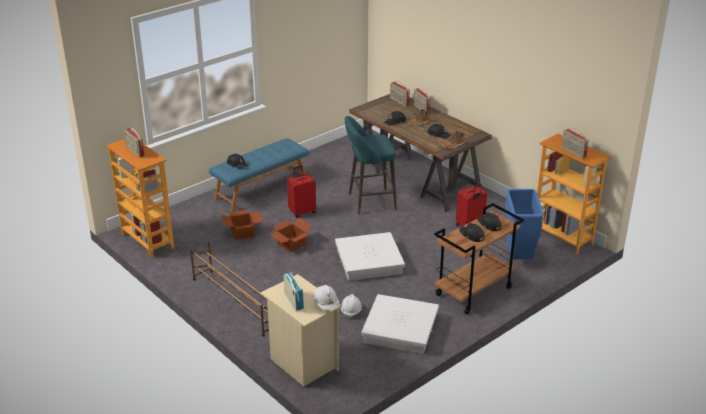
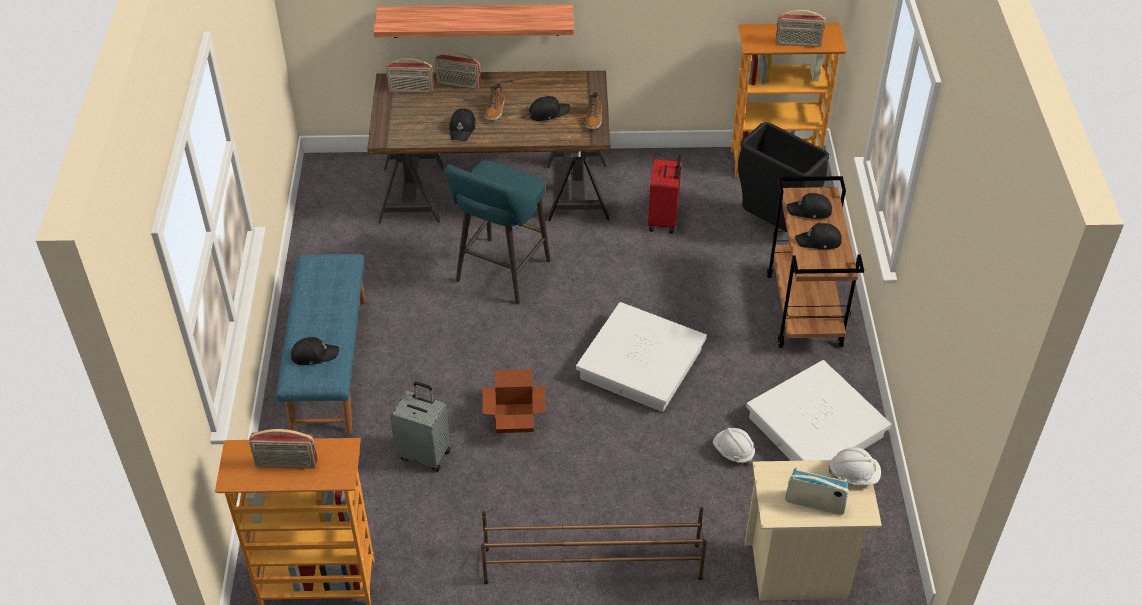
camera: 50 degrees left, 15 degrees up
cardboard box [221,210,263,240] -> grey suitcase [390,381,450,472]
red suitcase [287,165,316,218] -> none
blue trash can [505,189,544,259] -> black trash can [738,122,829,231]
none -> shelf [374,4,574,38]

